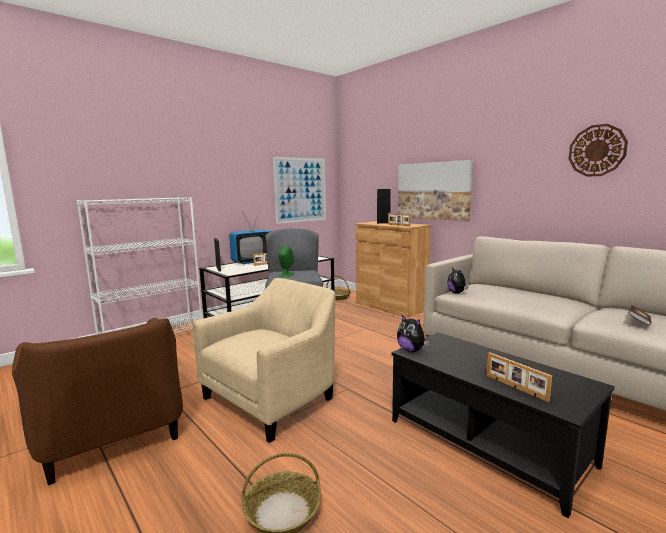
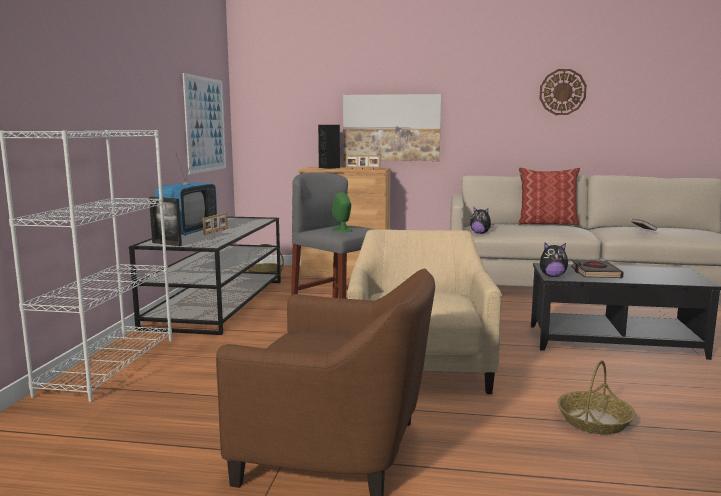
camera: 40 degrees left, 0 degrees up
picture frame [487,352,552,402] -> none
none -> pillow [518,168,580,226]
none -> black book [571,260,624,278]

